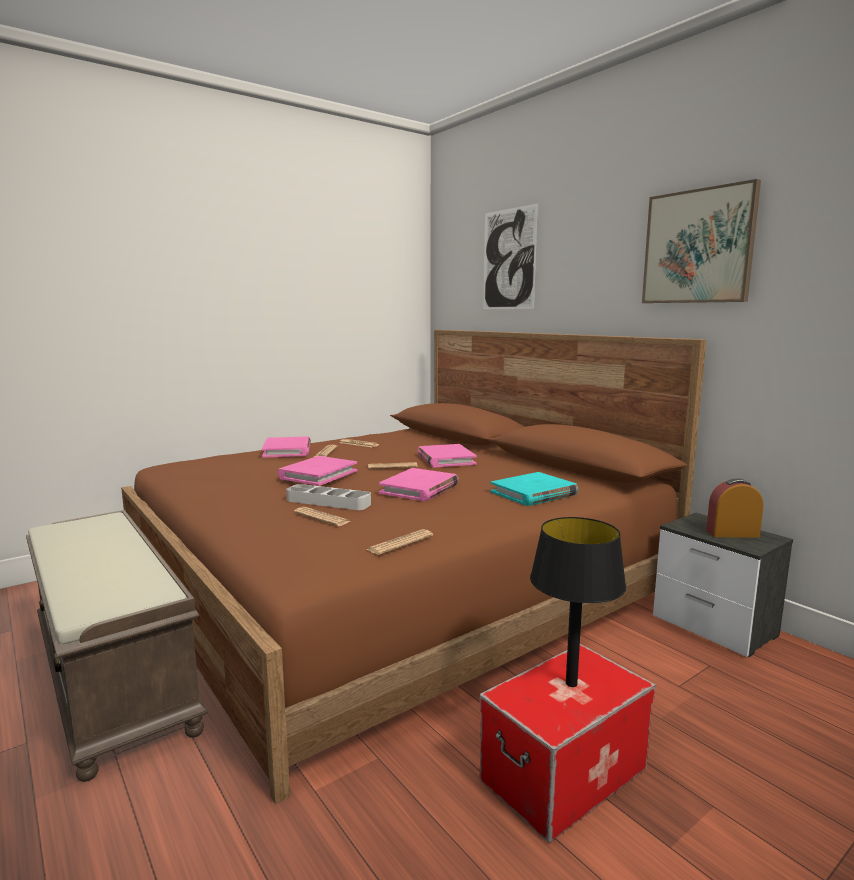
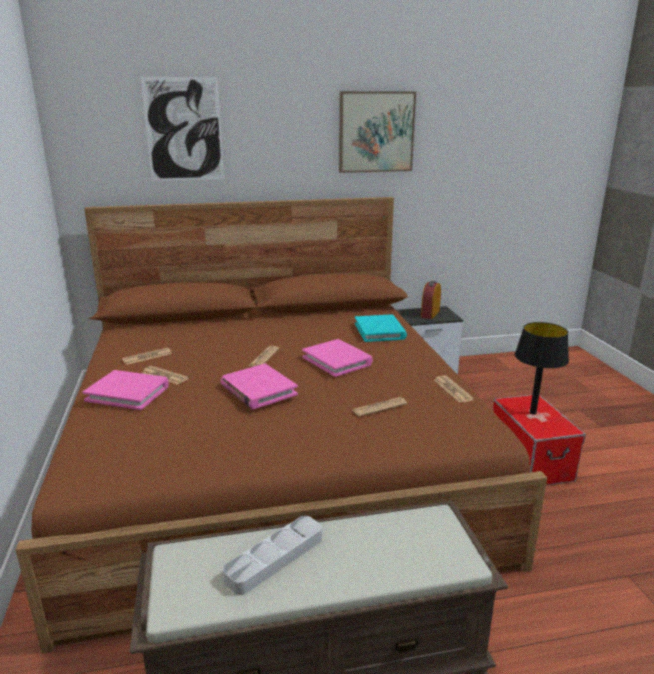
camera: 65 degrees left, 10 degrees up
grey tray [286,484,371,510] -> grey tray moved to [223,516,322,595]
pink book [418,444,477,468] -> none

